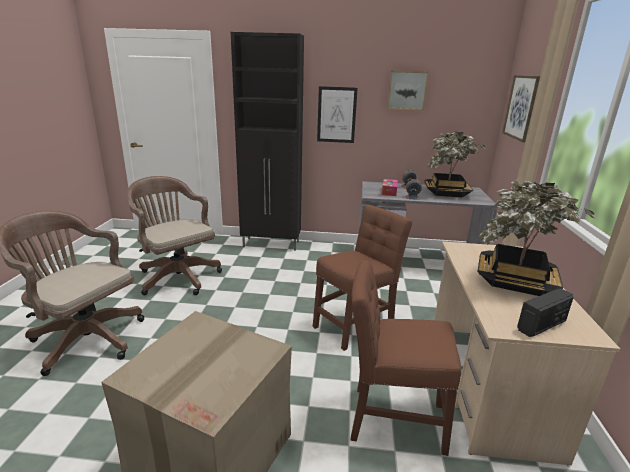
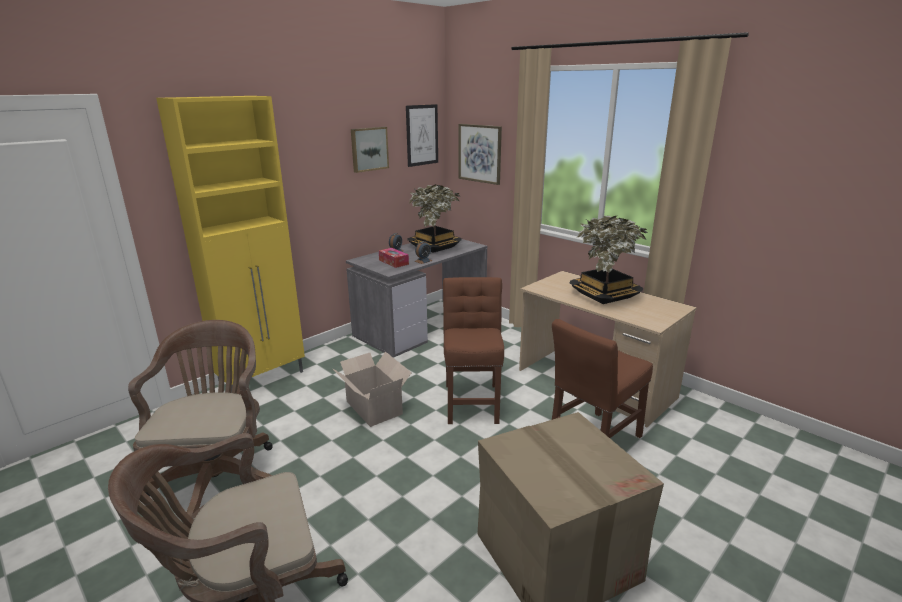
camera: 50 degrees left, 0 degrees up
brown office chair [127,176,222,295] -> brown office chair turned 90 degrees clockwise [128,320,273,517]
black cabinet [231,32,304,251] -> yellow cabinet [156,96,305,392]
picture [317,86,358,143] -> picture moved to [406,104,438,167]
radio [517,289,574,337] -> none
none -> cardboard box [332,351,412,427]

